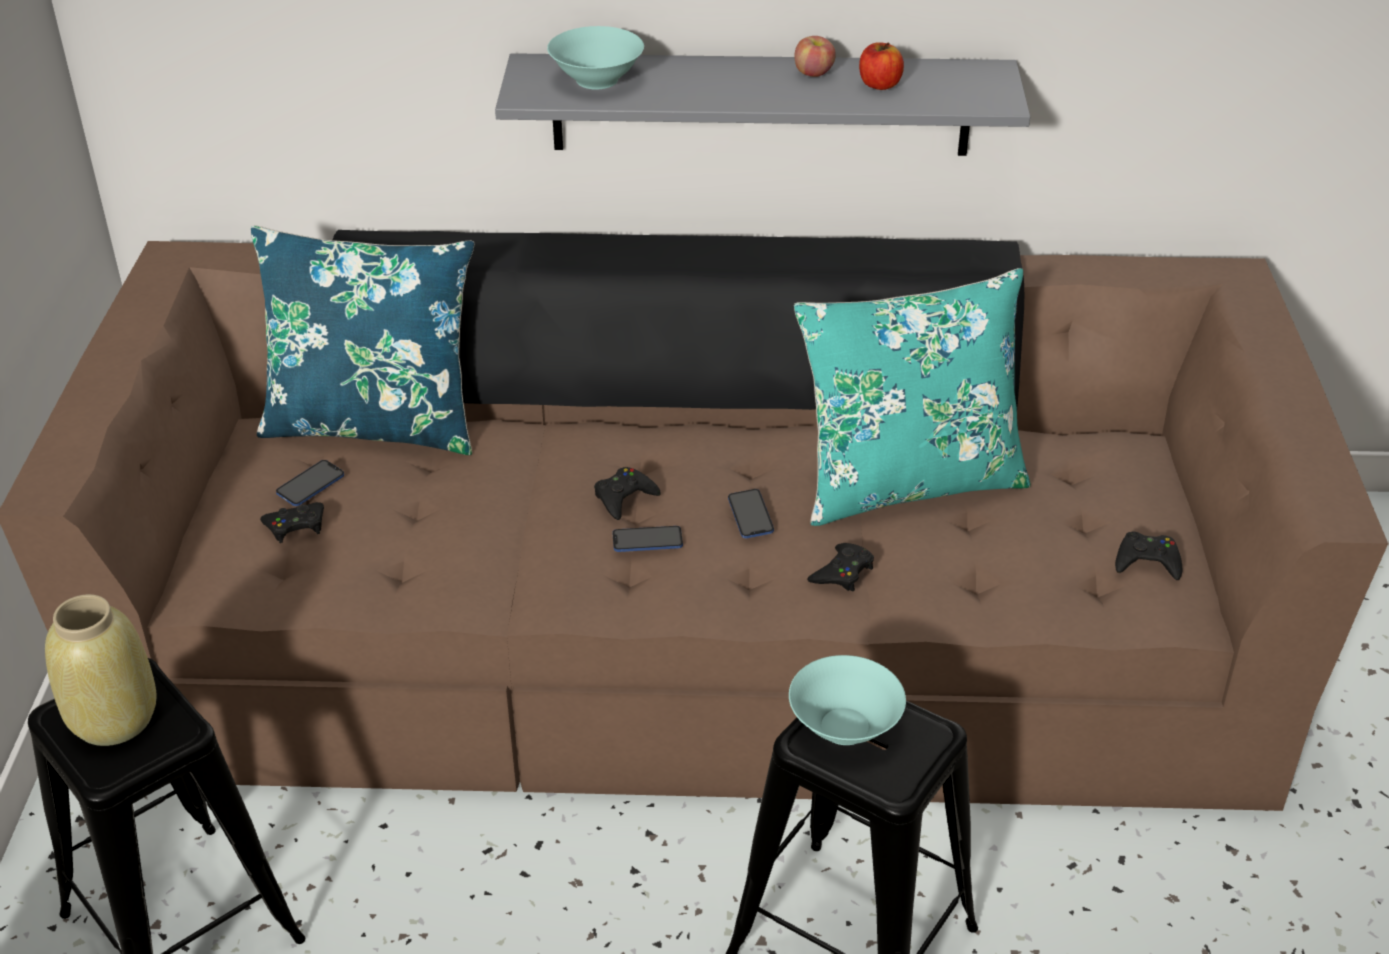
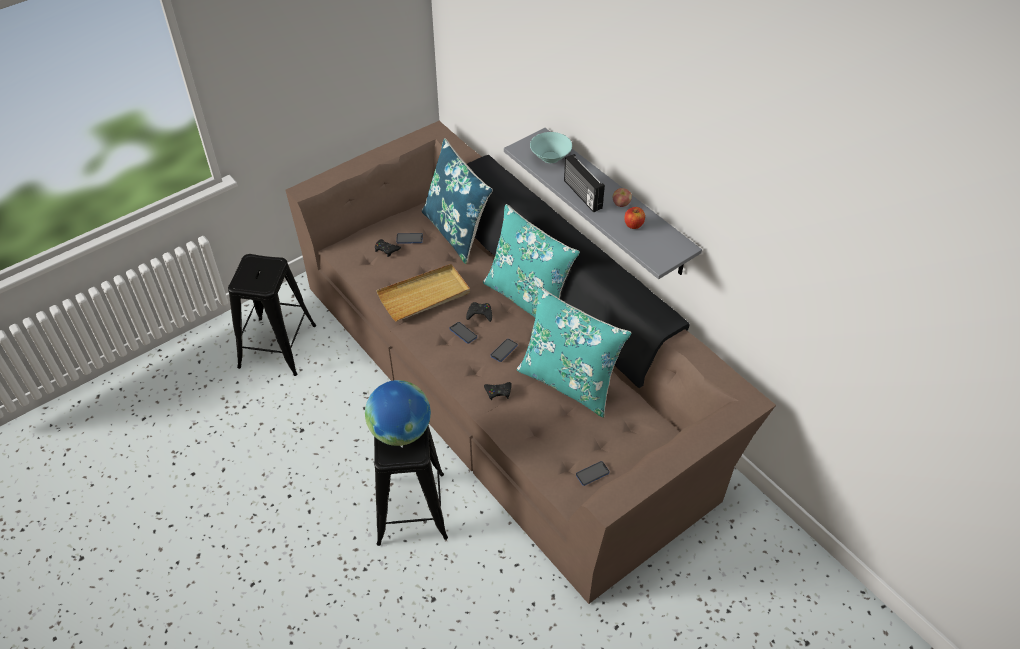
camera: 50 degrees right, 10 degrees up
beige vase [45,594,157,746] -> none
turquoise bowl [789,655,906,745] -> globe [365,380,431,446]
black game controller [1115,531,1183,580] -> phone [576,461,609,486]
none -> beige tray [376,264,470,322]
none -> turquoise pillow [483,204,580,318]
none -> radio [564,154,605,212]

